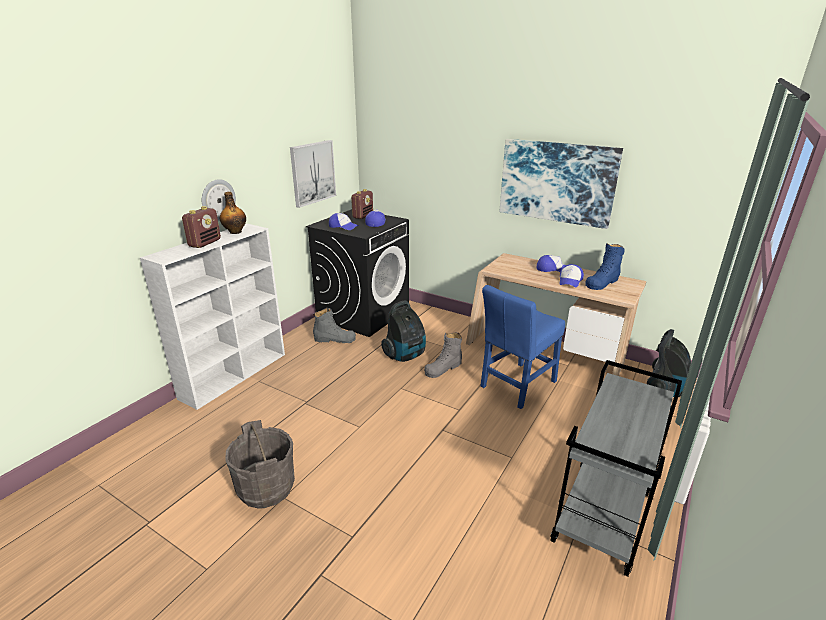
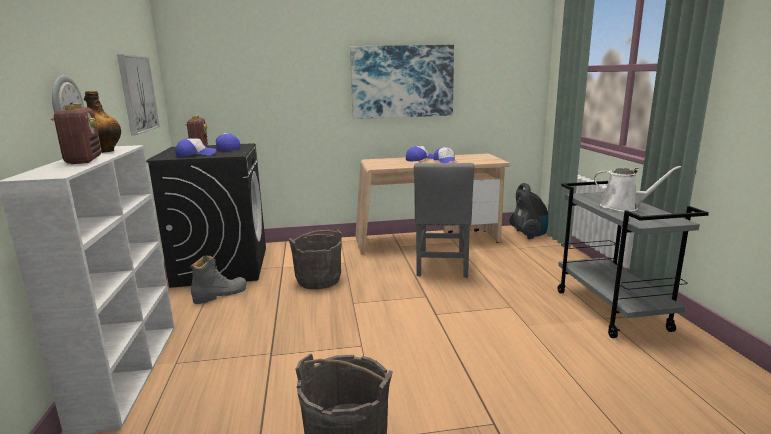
camera: 40 degrees left, 10 degrees down
vacuum cleaner [381,301,426,362] -> grey bucket [288,229,342,289]
grey boot [424,332,462,378] -> none
blue chair [480,285,565,409] -> grey chair [414,163,474,278]
blue boot [585,243,625,290] -> none
none -> white watering can [594,166,681,212]

